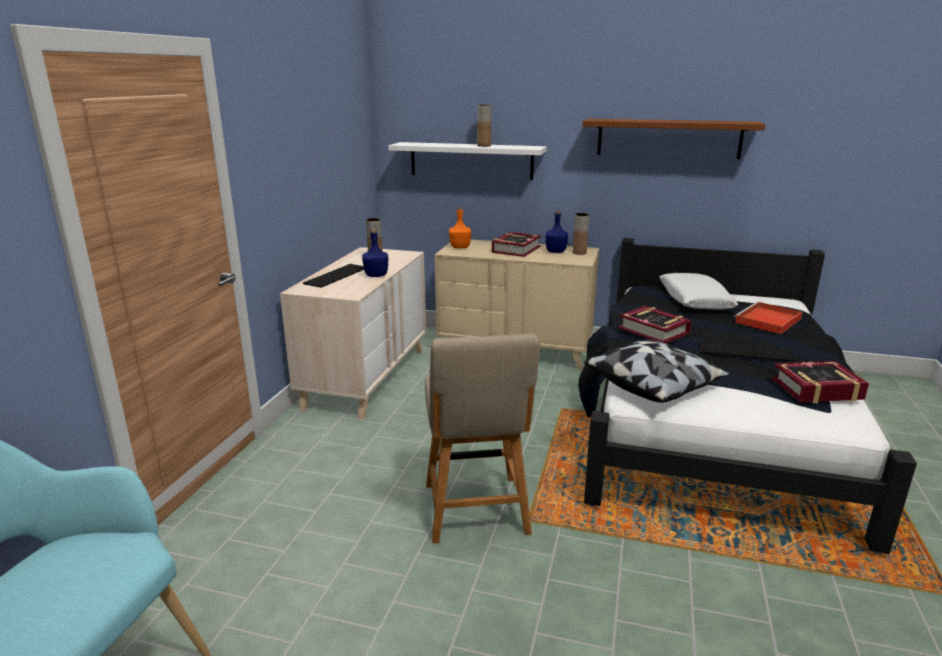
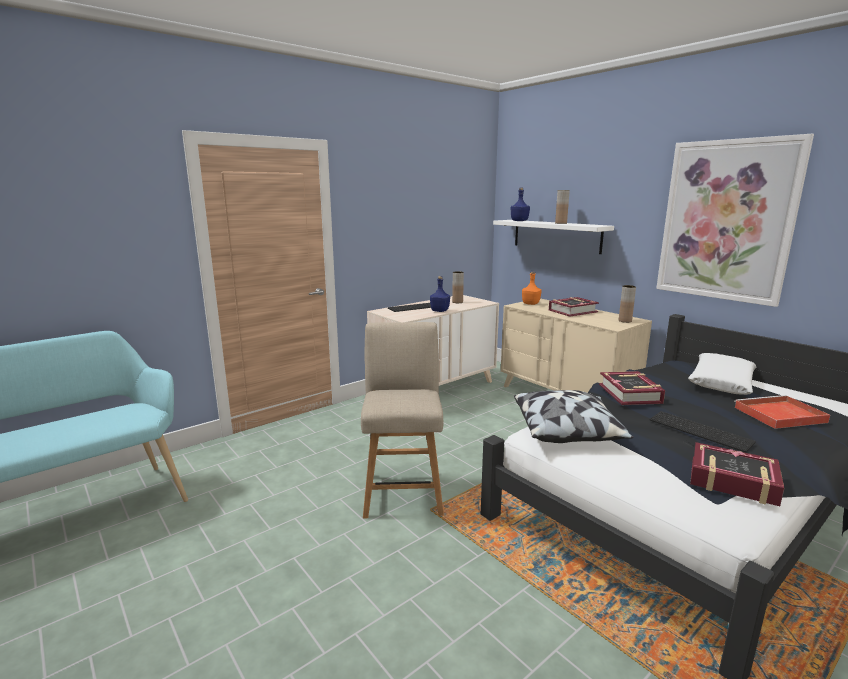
camera: 35 degrees right, 5 degrees down
beige chair [425,334,540,544] -> beige chair turned 150 degrees clockwise [361,322,444,519]
blue bottle [546,210,568,253] -> blue bottle moved to [511,187,530,221]
brown shelf [583,119,765,159] -> picture [656,134,814,307]

